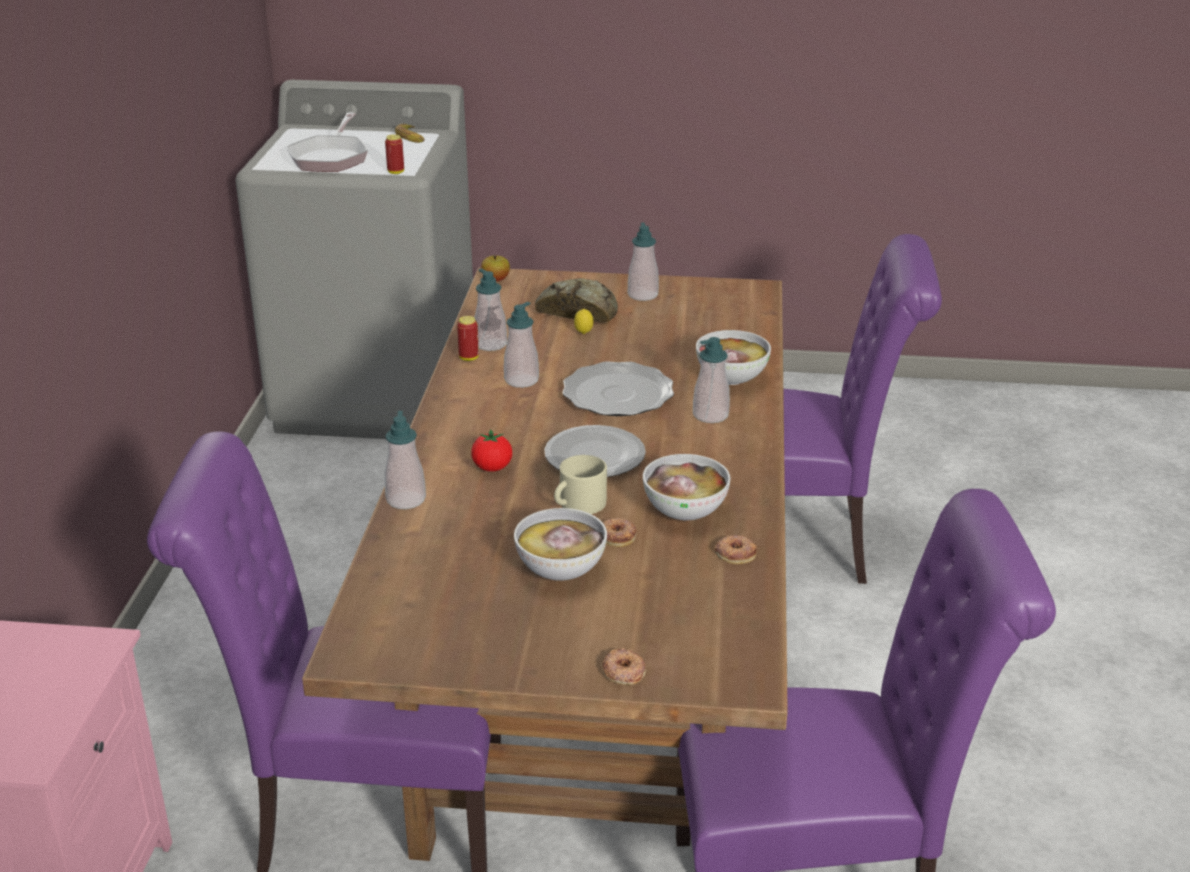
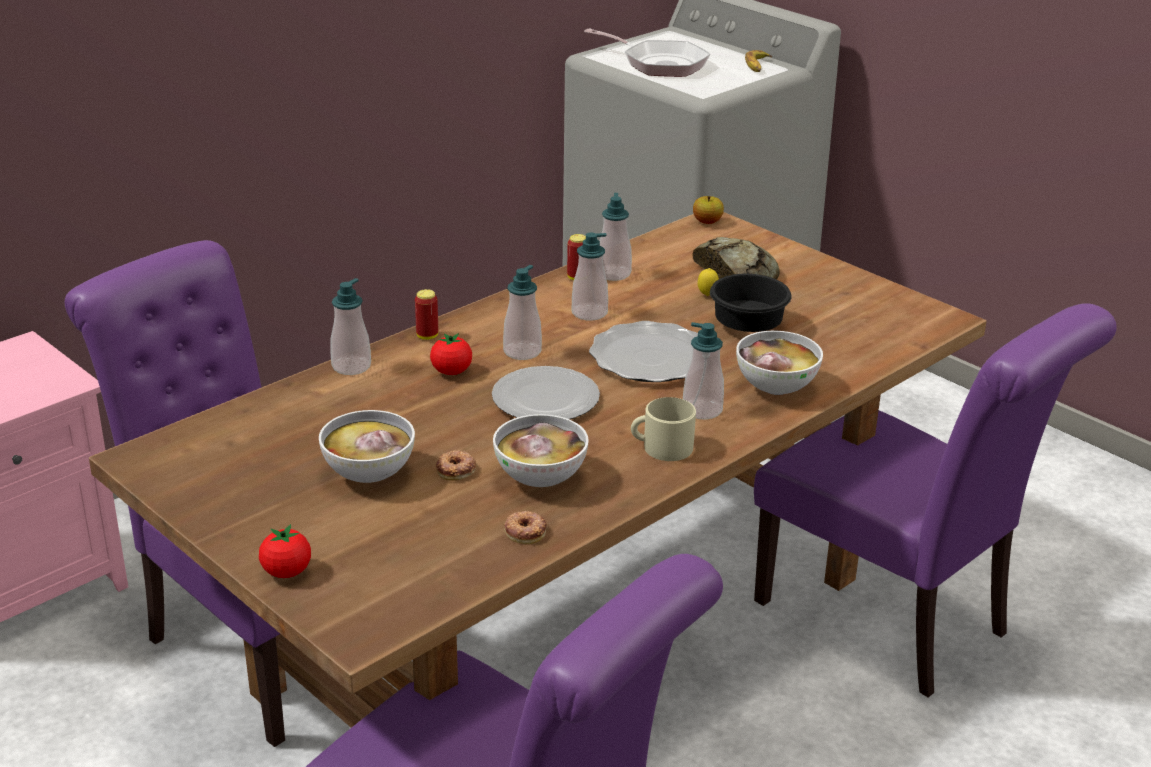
camera: 40 degrees right, 0 degrees up
frying pan [287,112,368,172] -> frying pan turned 105 degrees counterclockwise [584,28,710,77]
can [385,134,404,174] -> can moved to [415,289,438,340]
beige mug [554,455,607,514] -> beige mug moved to [631,397,696,461]
donut [602,648,646,685] -> tomato [259,524,311,578]
soap dispenser [628,222,659,301] -> soap dispenser moved to [503,265,542,360]
none -> black bowl [710,274,792,332]

